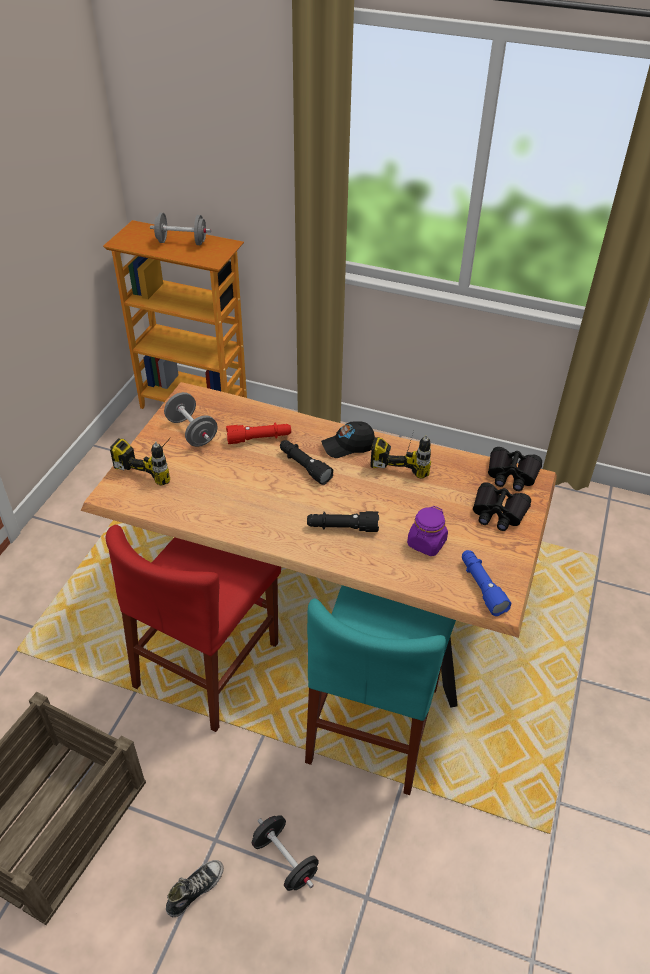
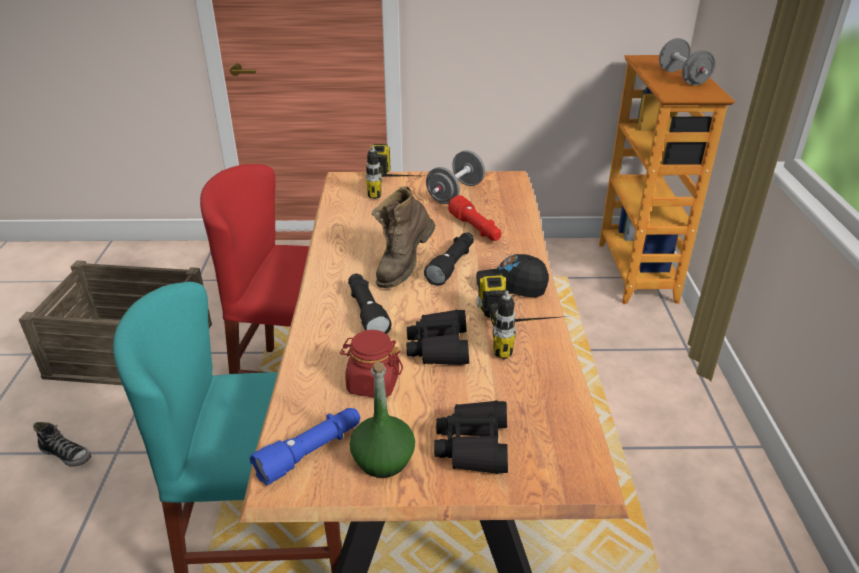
camera: 70 degrees right, 10 degrees down
black dumbbell [252,815,319,891] -> none
black cap [321,421,375,458] -> black cap turned 45 degrees counterclockwise [477,254,549,297]
purple jar [407,506,448,556] -> red jar [340,330,403,397]
black binoculars [488,447,542,491] -> black binoculars moved to [406,310,469,365]
none -> green bottle [350,362,415,478]
none -> brown boot [372,186,436,288]

